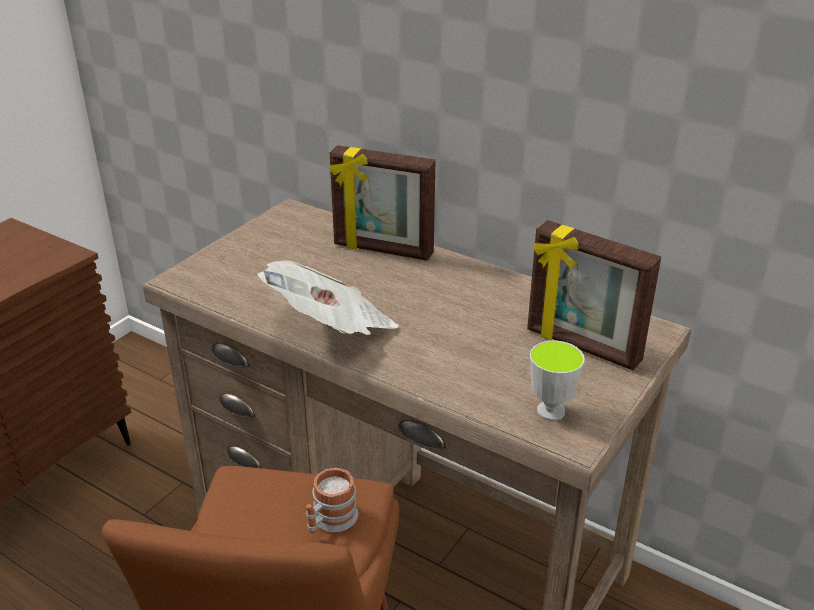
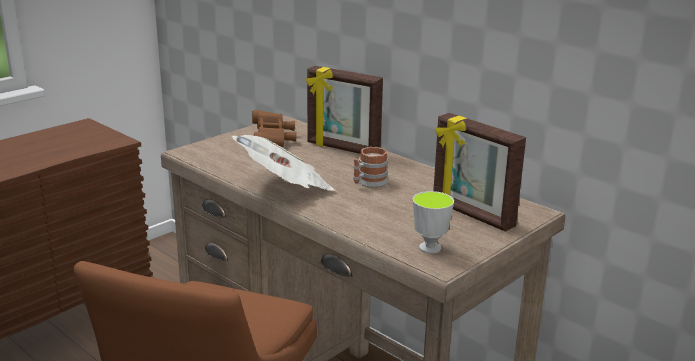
camera: 10 degrees right, 10 degrees down
mug [306,468,358,534] -> mug moved to [353,147,388,187]
none -> brown binoculars [252,110,297,147]

